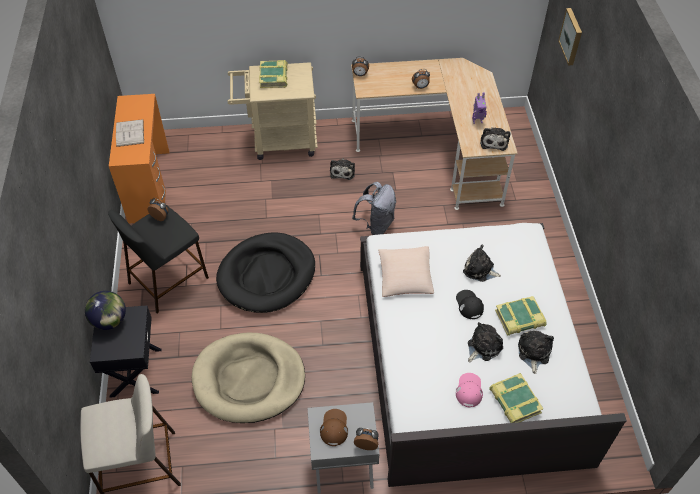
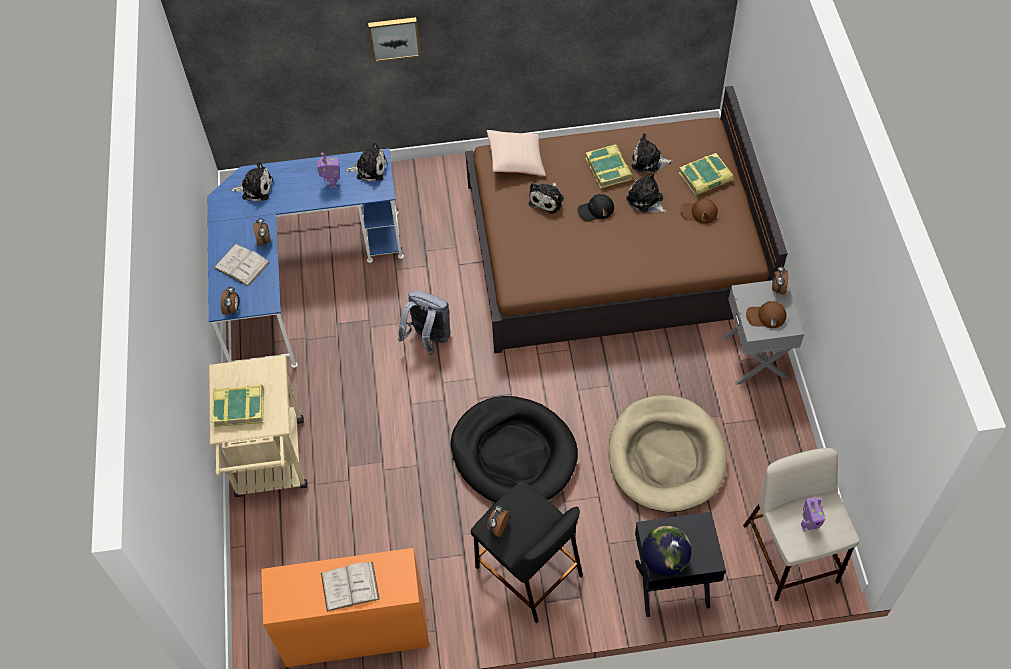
camera: 90 degrees left, 5 degrees up
plush toy [330,158,355,180] -> plush toy moved to [231,162,273,202]
beige desk [351,58,518,210] -> blue desk [207,148,404,368]
white bed [360,223,627,487] -> brown bed [465,86,788,353]
beige pillow [378,246,434,297] -> beige pillow moved to [487,130,546,176]
pink cap [456,373,483,407] -> brown cap [680,198,718,224]
picture [558,8,582,65] -> picture moved to [368,17,421,62]
none -> white book [213,244,270,287]
none -> toy robot [801,497,826,532]

